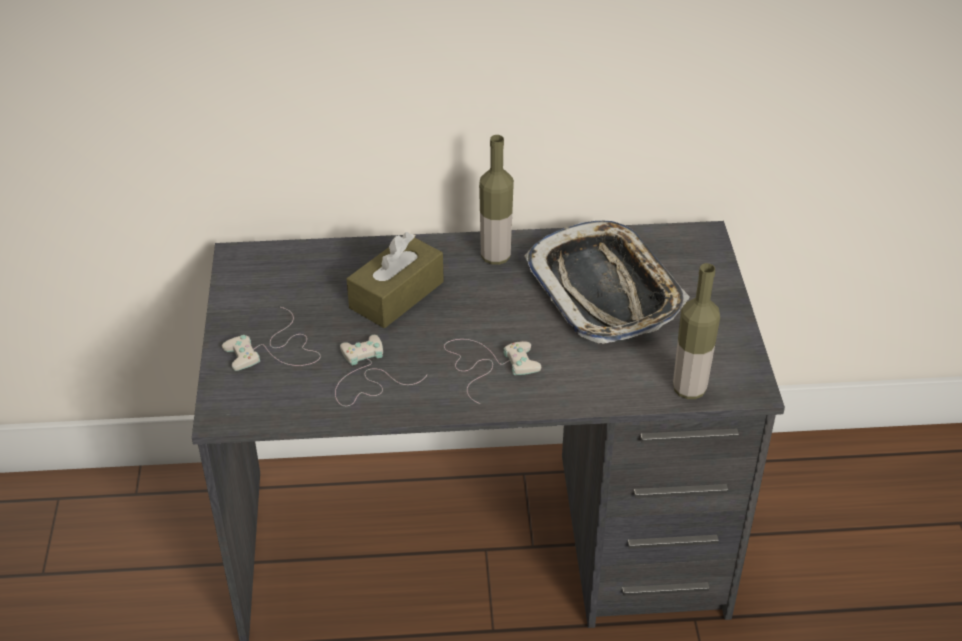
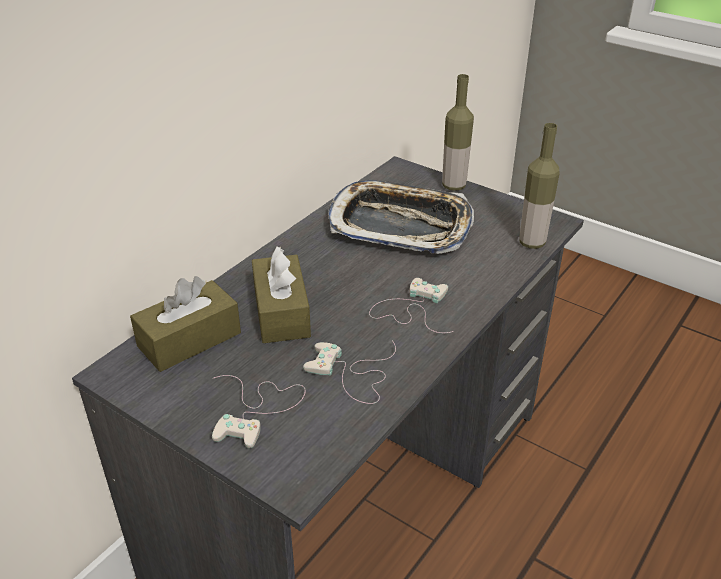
camera: 50 degrees left, 5 degrees down
bottle [479,135,514,265] -> bottle moved to [442,74,474,191]
none -> brown tissue box [130,276,241,372]

